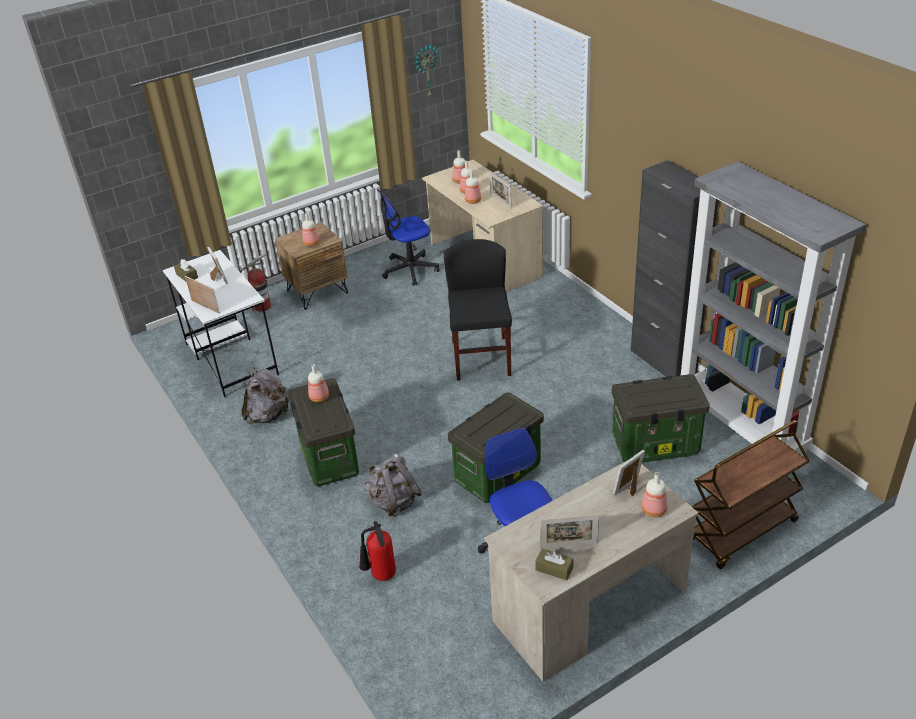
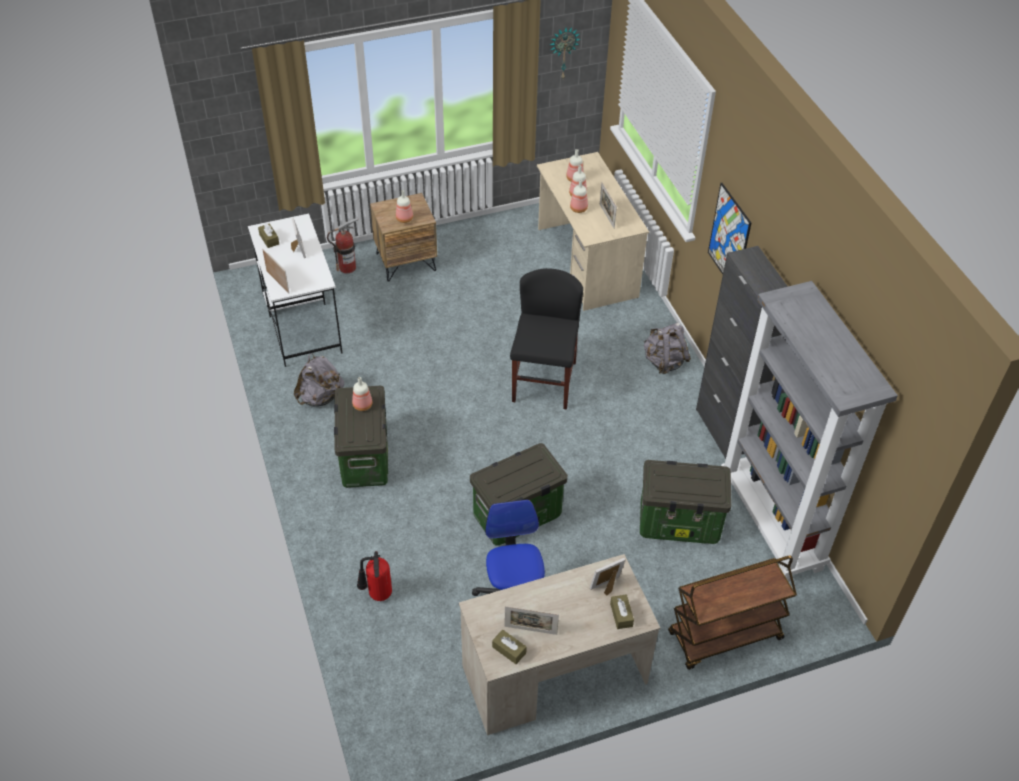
camera: 10 degrees right, 10 degrees up
grey backpack [365,454,421,517] -> grey backpack moved to [644,322,691,374]
office chair [377,189,440,286] -> none
bottle [642,472,667,517] -> brown tissue box [610,594,634,629]
none -> picture [708,183,751,274]

